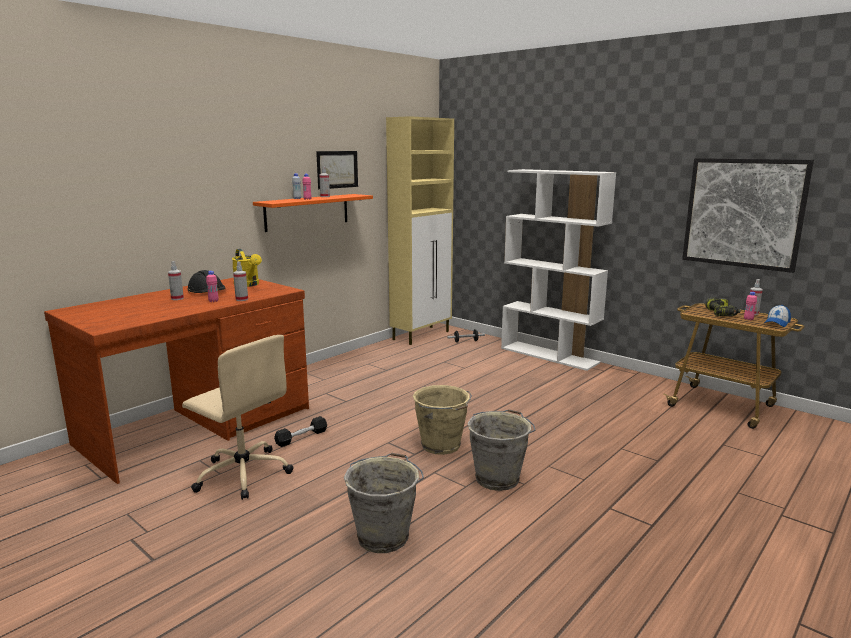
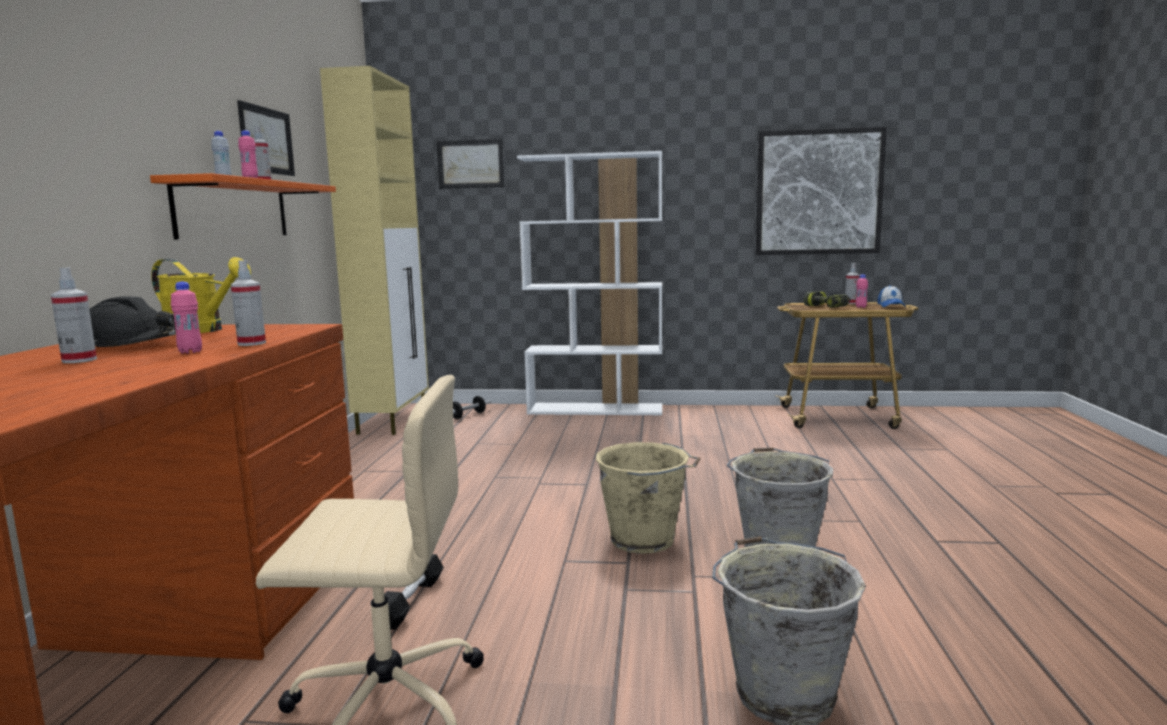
camera: 35 degrees left, 5 degrees down
none -> picture [437,139,505,189]

